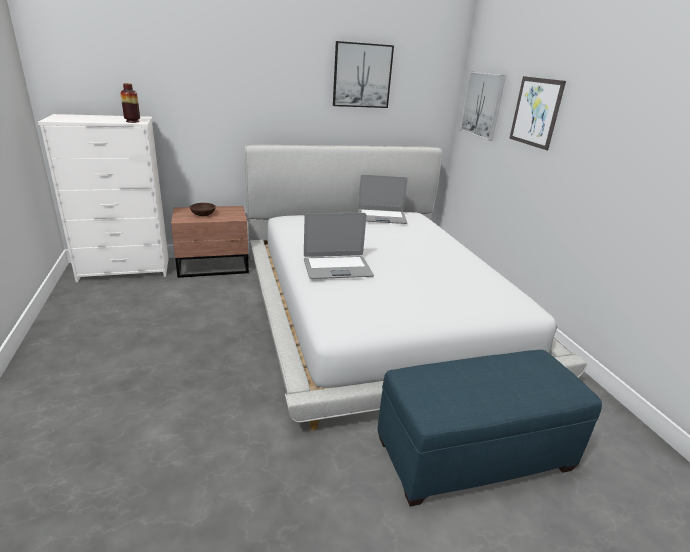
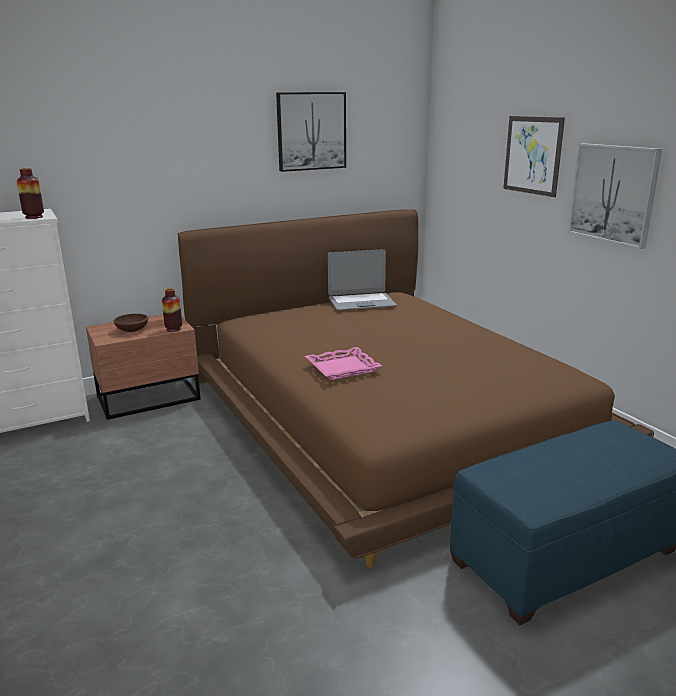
camera: 10 degrees left, 5 degrees down
white bed [245,145,588,430] -> brown bed [178,209,654,568]
laptop [304,213,374,279] -> pink tray [305,347,382,380]
picture [460,72,506,141] -> picture moved to [568,143,662,249]
none -> vase [162,288,182,332]

